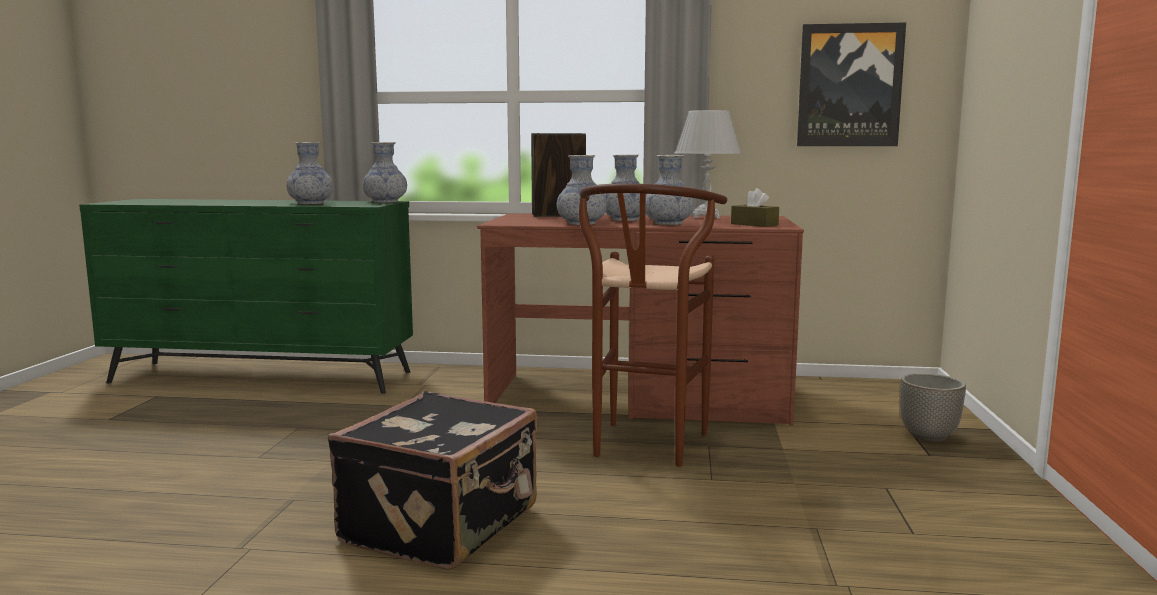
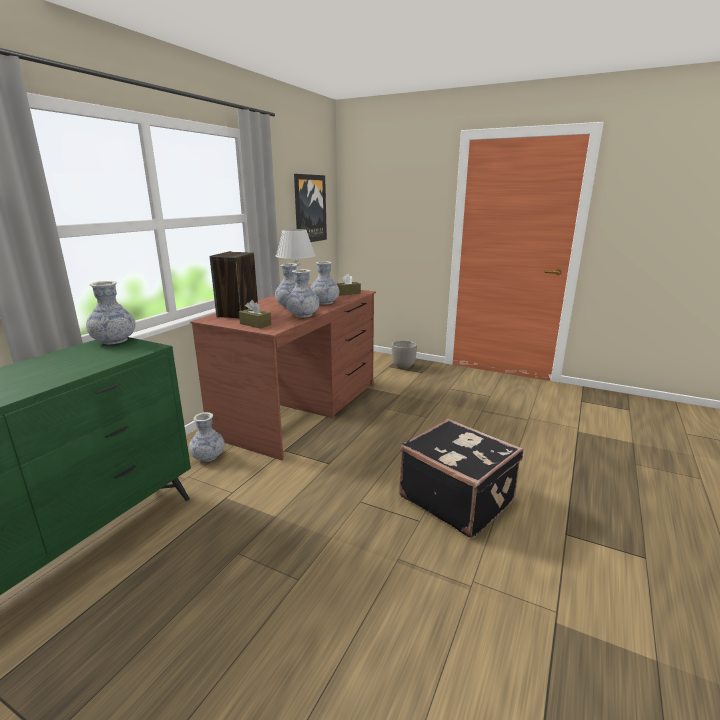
camera: 70 degrees left, 10 degrees up
vase [287,142,333,204] -> vase moved to [189,412,225,462]
brown stool [579,184,727,467] -> none
none -> brown tissue box [239,300,272,328]

